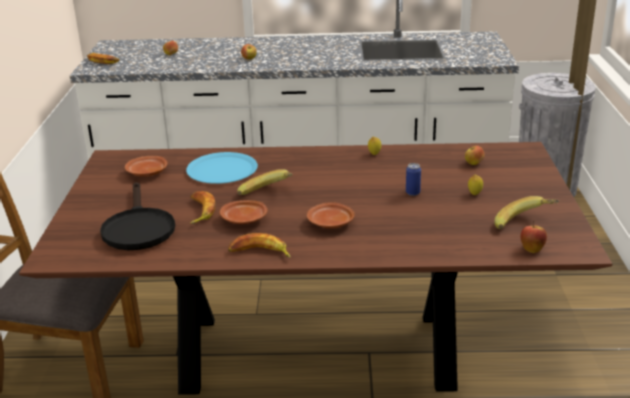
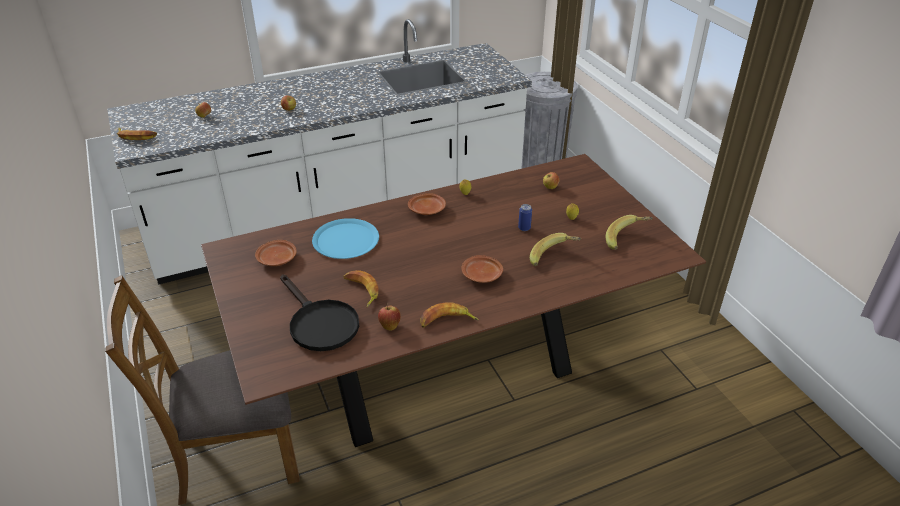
camera: 25 degrees left, 10 degrees up
brown plate [220,200,268,224] -> brown plate moved to [408,193,446,215]
banana [237,169,293,195] -> banana moved to [530,233,581,266]
apple [521,221,547,253] -> apple moved to [378,303,401,330]

